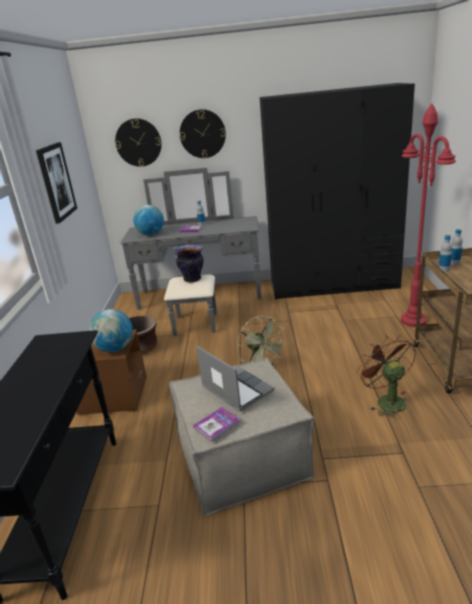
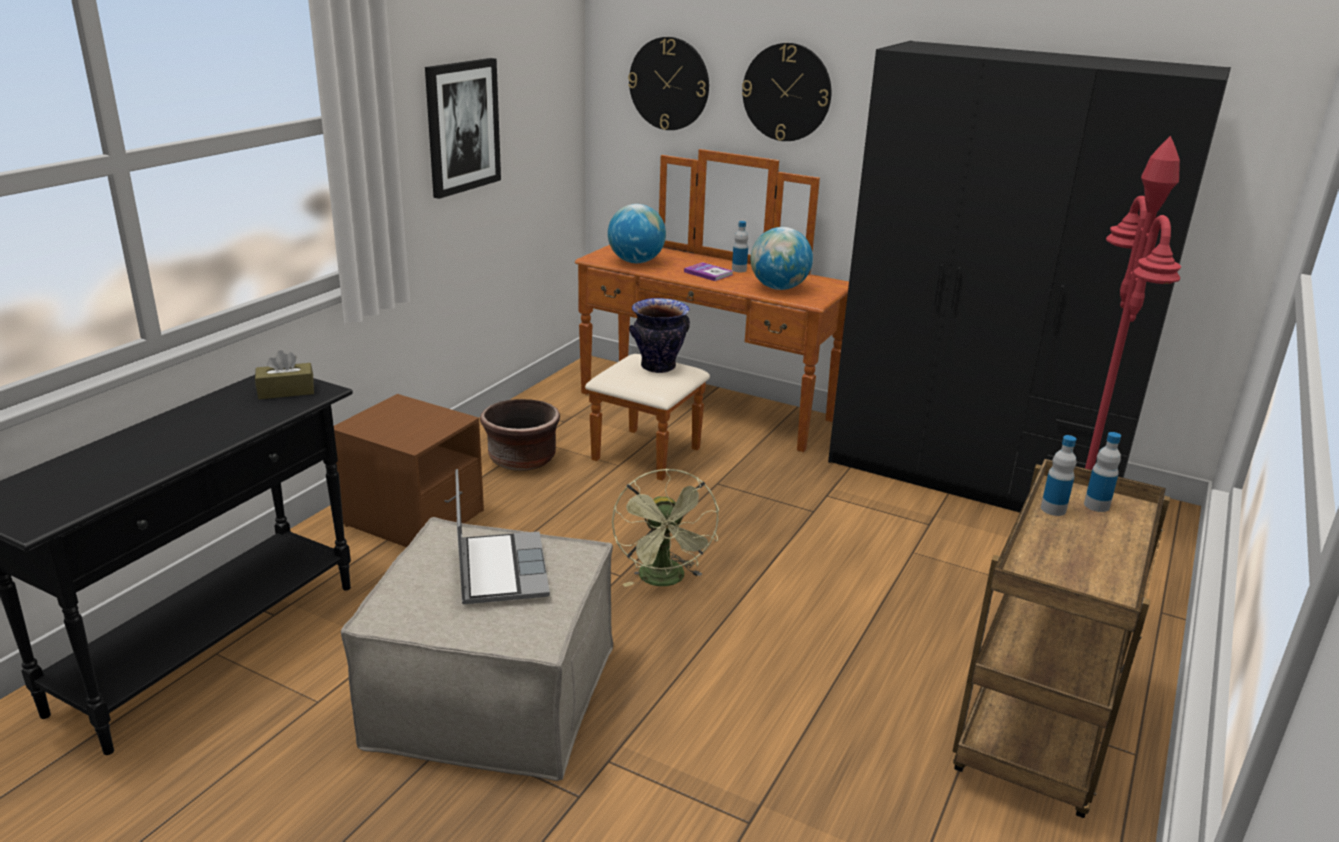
camera: 25 degrees right, 0 degrees up
globe [88,309,133,352] -> globe moved to [751,227,813,290]
grey dresser [120,168,261,336] -> brown dresser [575,149,849,481]
book [193,407,240,442] -> none
brown fan [357,335,416,419] -> none
none -> brown tissue box [255,350,314,399]

